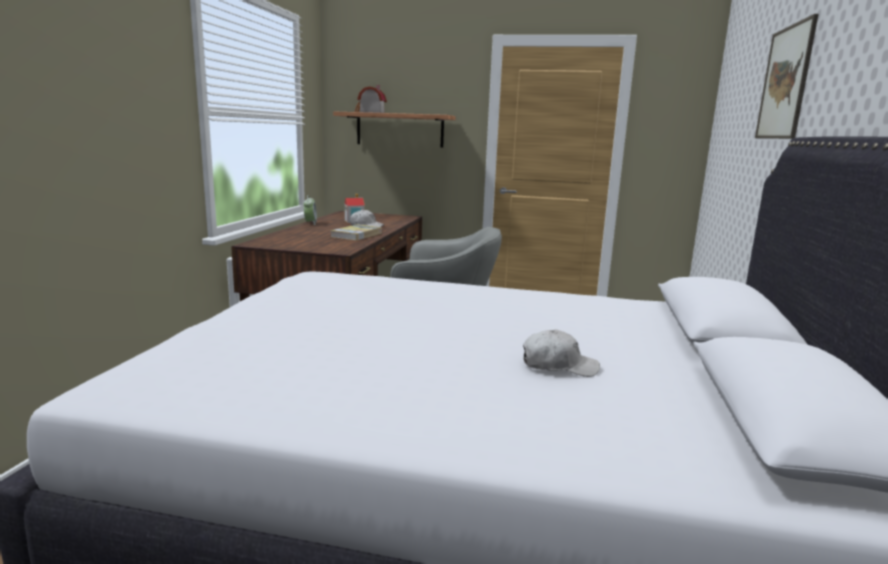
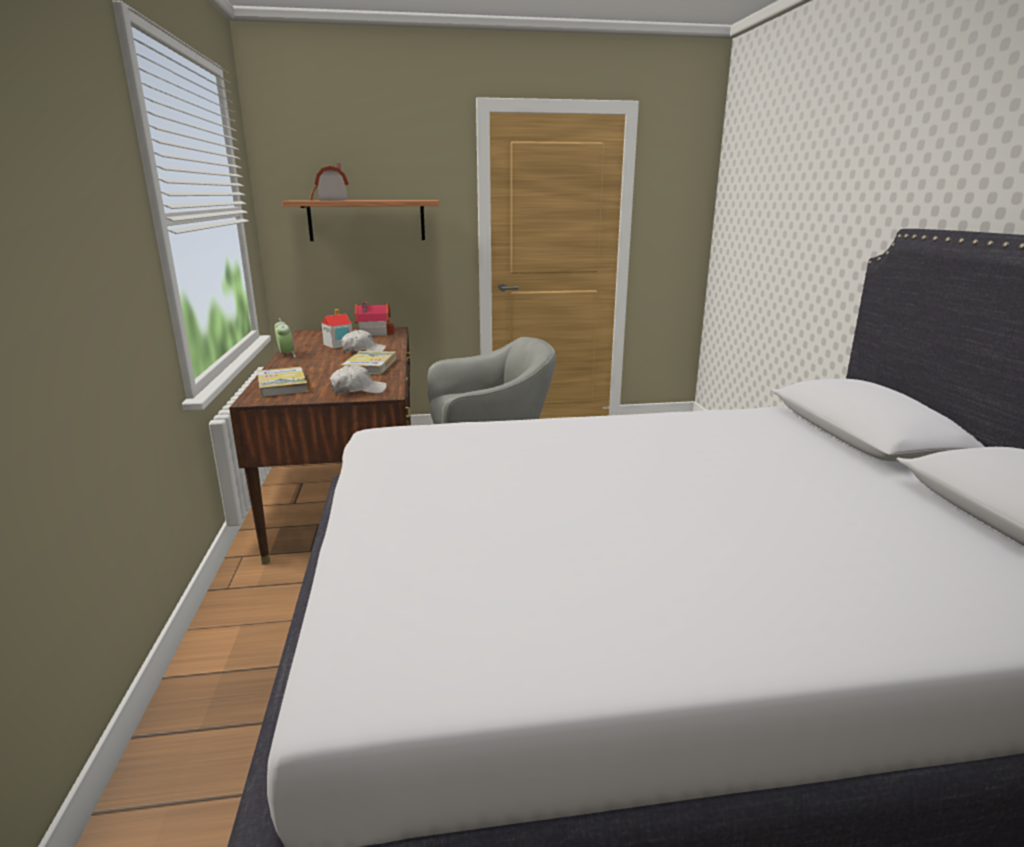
camera: 20 degrees left, 5 degrees up
white cap [523,330,600,377] -> white cap moved to [330,365,387,394]
picture [755,14,819,139] -> none
none -> book [257,367,308,397]
none -> toy house [355,303,394,337]

